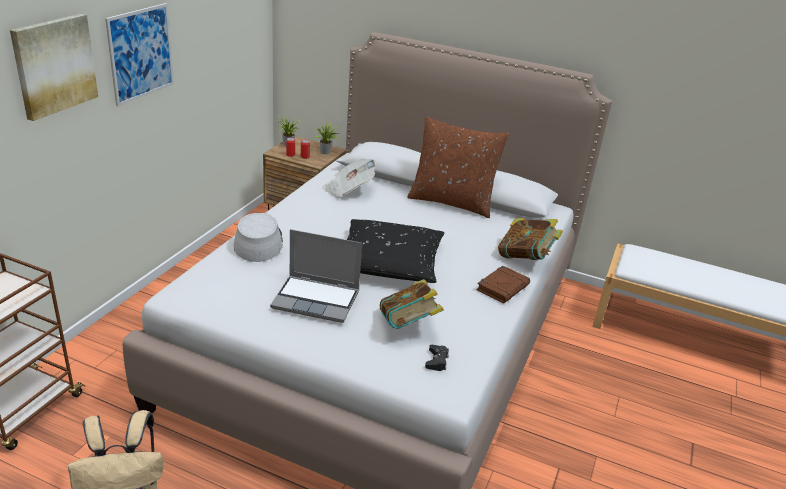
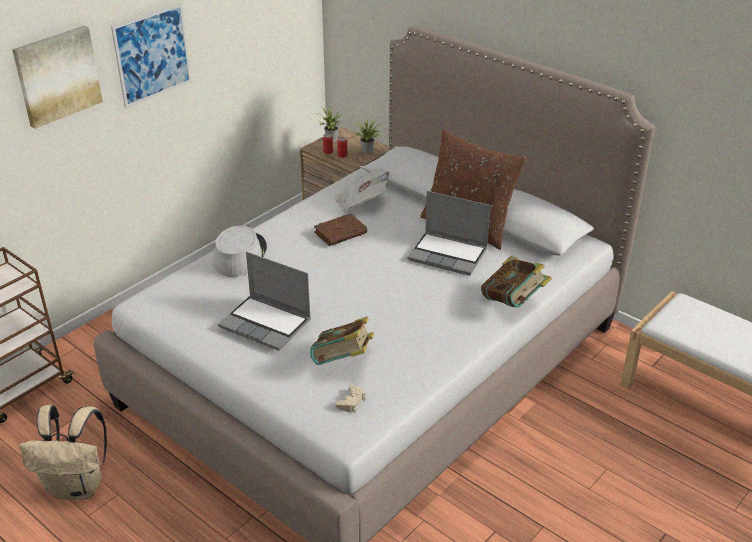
camera: 20 degrees right, 5 degrees up
black pillow [347,219,444,283] -> none
black game controller [425,345,449,371] -> beige game controller [335,385,366,412]
brown book [476,266,530,303] -> brown book moved to [314,213,367,246]
none -> laptop [407,191,491,275]

